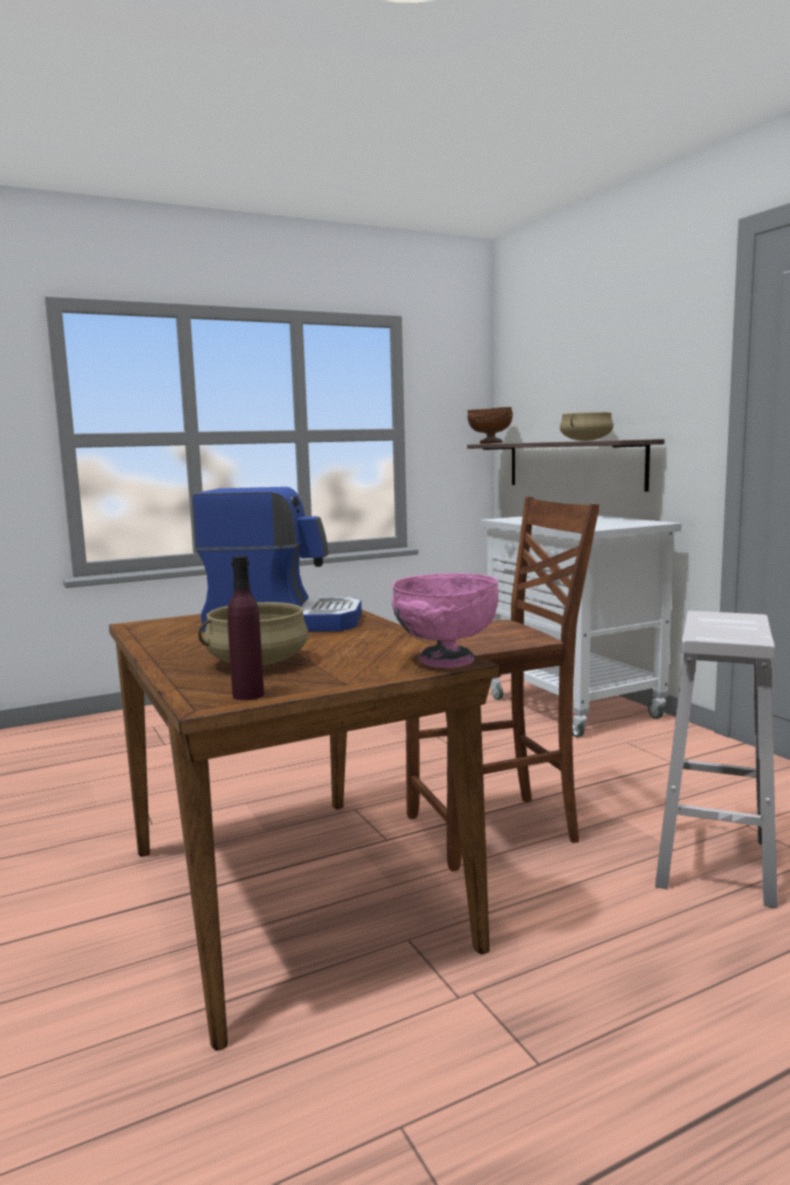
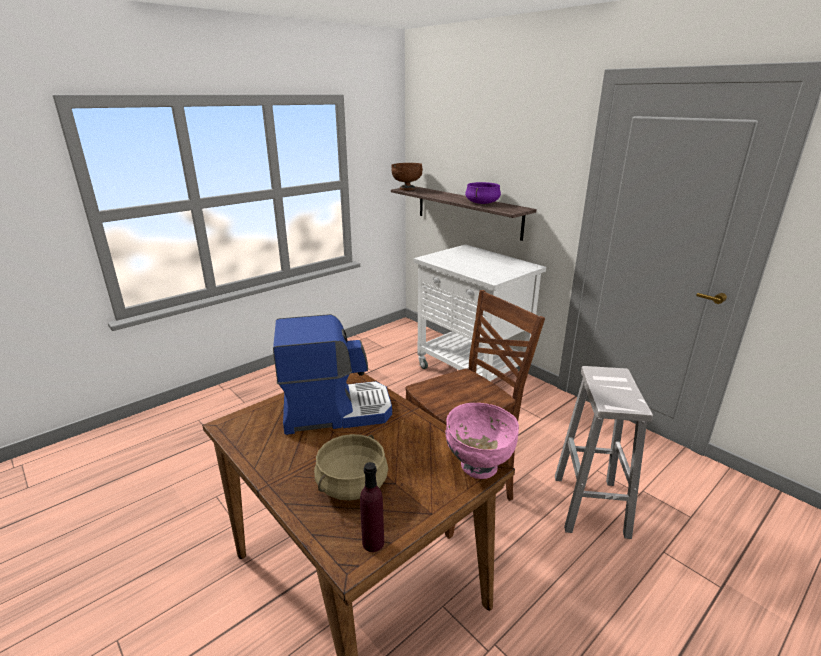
camera: 15 degrees left, 15 degrees up
beige cooking pot [560,412,613,441] -> purple cooking pot [465,182,501,204]

